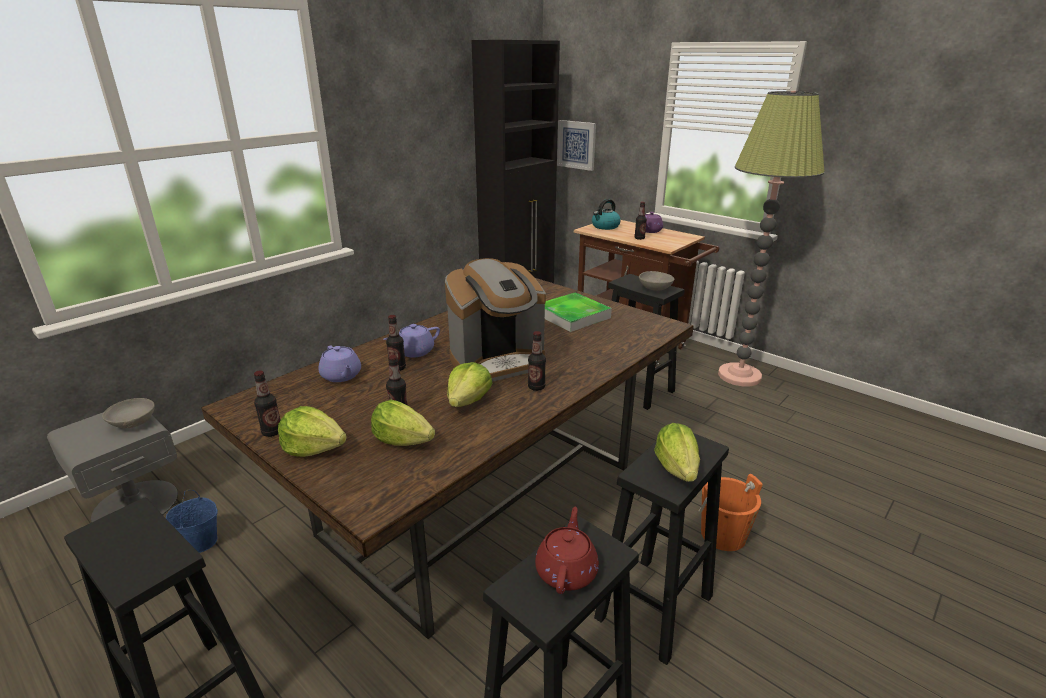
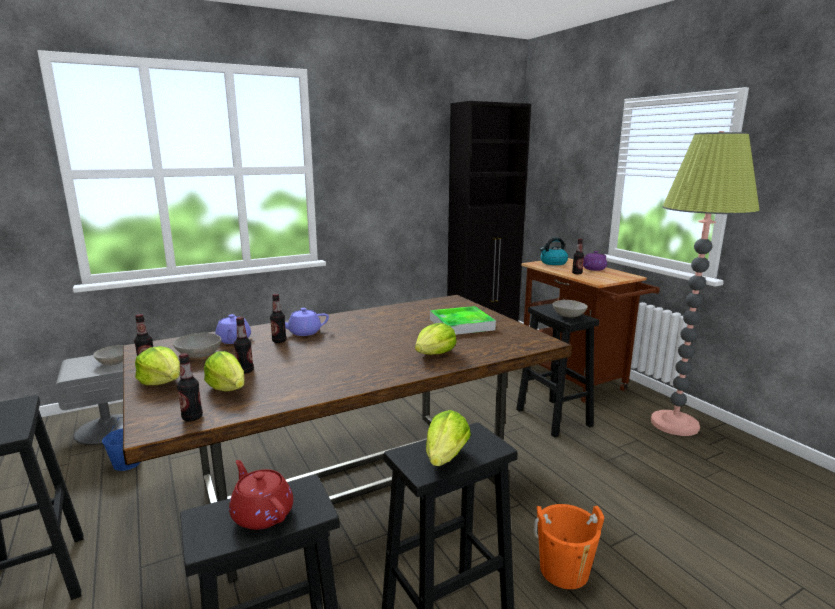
camera: 20 degrees right, 10 degrees down
coffee machine [445,258,546,382] -> none
lettuce [447,362,493,407] -> lettuce moved to [415,323,456,355]
bottle [528,331,546,391] -> bottle moved to [177,353,203,421]
red teapot [535,507,599,594] -> red teapot turned 75 degrees counterclockwise [229,460,293,530]
picture [557,120,596,171] -> none
none -> grey bowl [173,333,221,358]

